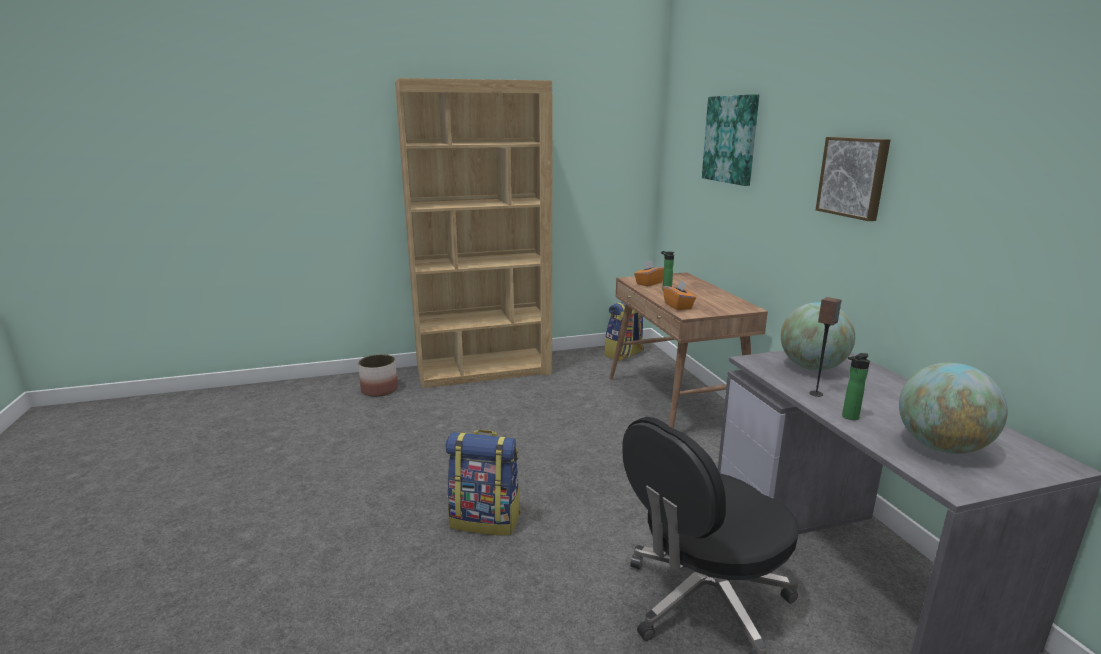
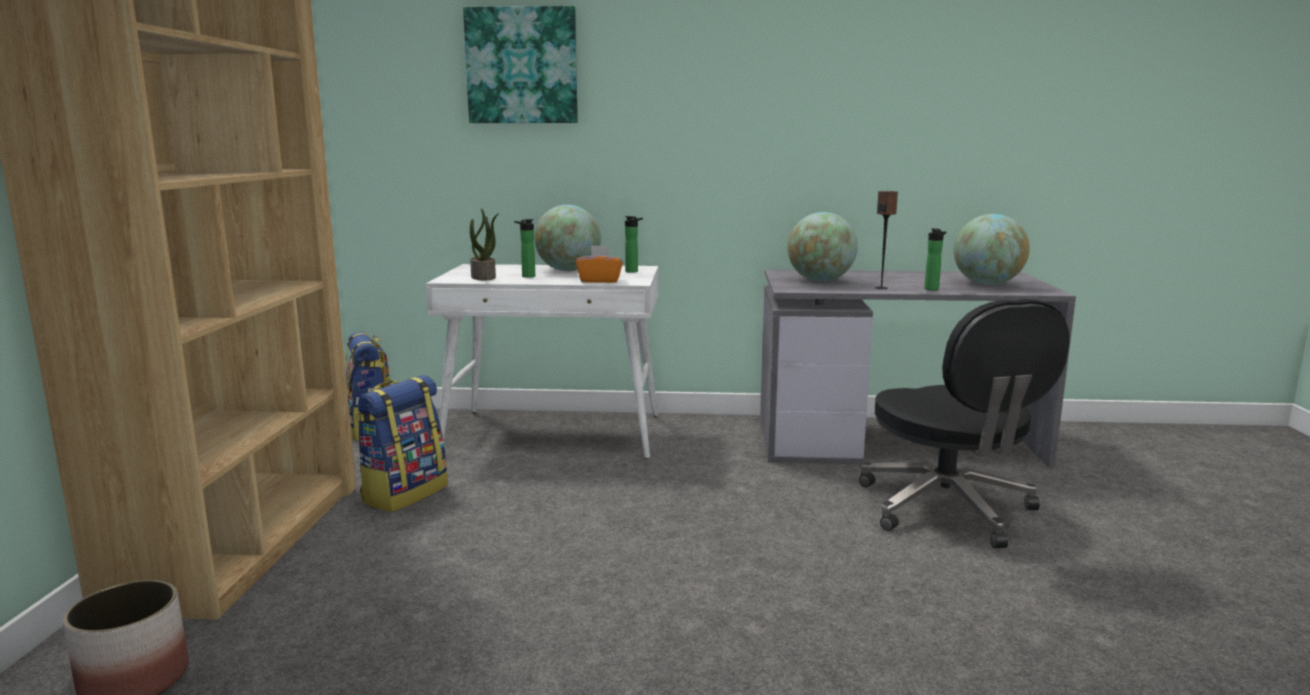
camera: 70 degrees left, 5 degrees down
backpack [446,430,521,535] -> backpack moved to [355,375,448,512]
brown desk [609,272,768,429] -> white desk [426,264,658,459]
orange tissue box [634,260,664,287] -> potted plant [470,208,499,280]
picture [816,137,890,221] -> none
none -> globe [534,205,601,271]
none -> bottle [625,216,643,273]

